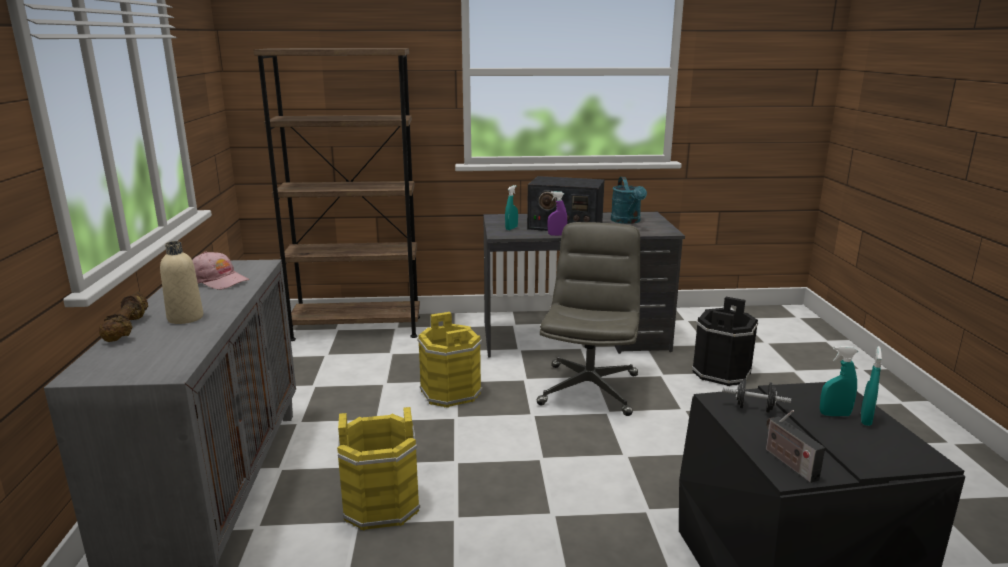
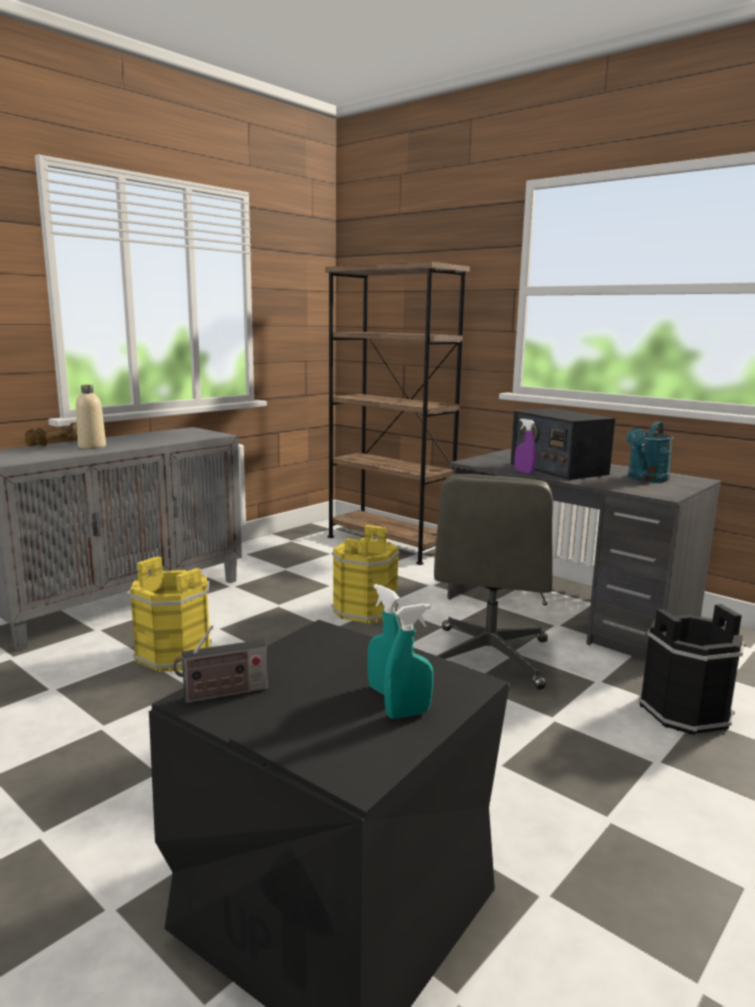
camera: 45 degrees right, 5 degrees down
pink cap [192,252,249,289] -> none
turquoise spray bottle [505,185,518,230] -> none
grey office chair [536,222,640,416] -> grey office chair turned 135 degrees clockwise [434,474,553,690]
black dumbbell [722,378,791,413] -> none
radio [766,410,825,483] -> radio turned 135 degrees counterclockwise [173,625,268,703]

